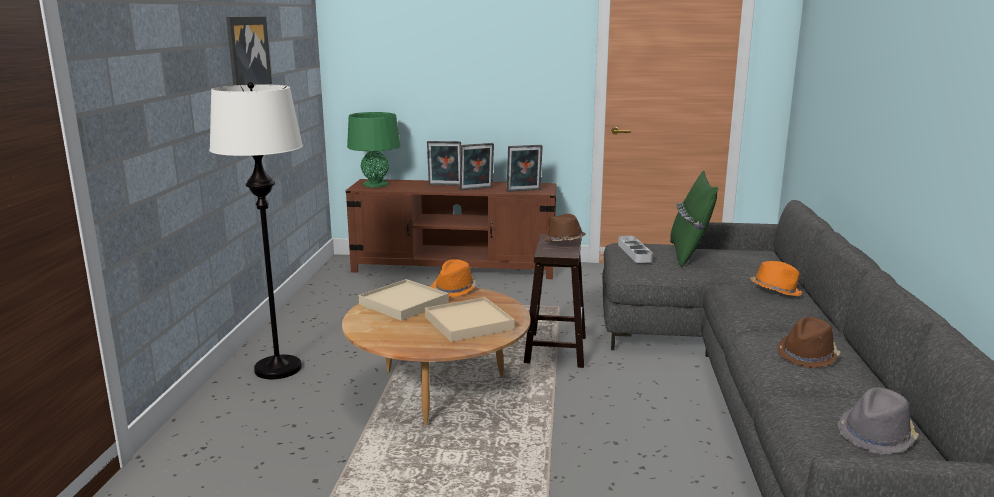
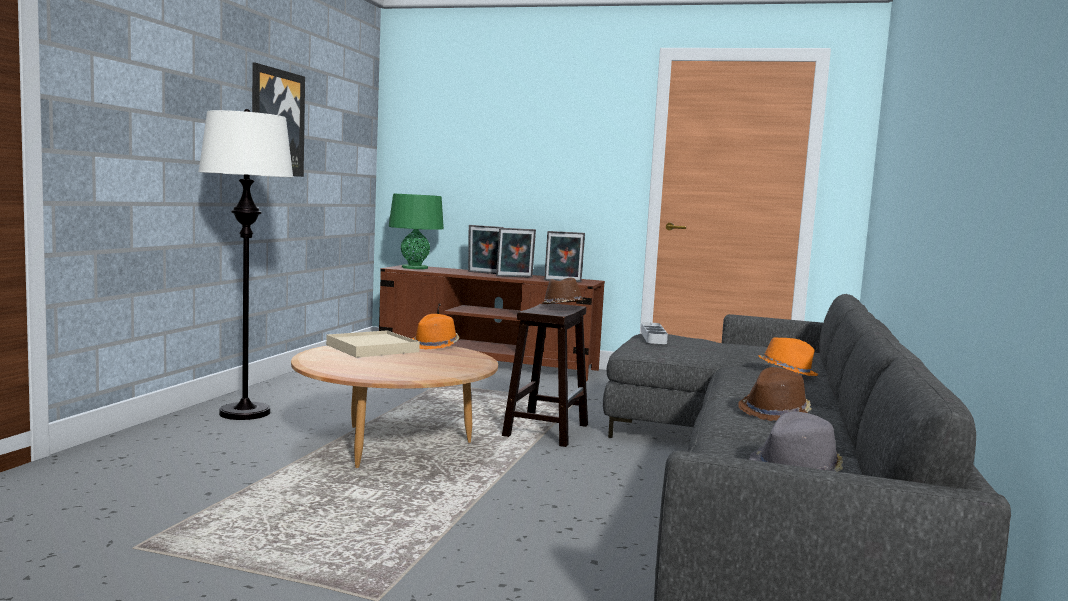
camera: 10 degrees right, 10 degrees down
beige tray [425,297,515,342] -> none
green pillow [670,171,719,267] -> none

